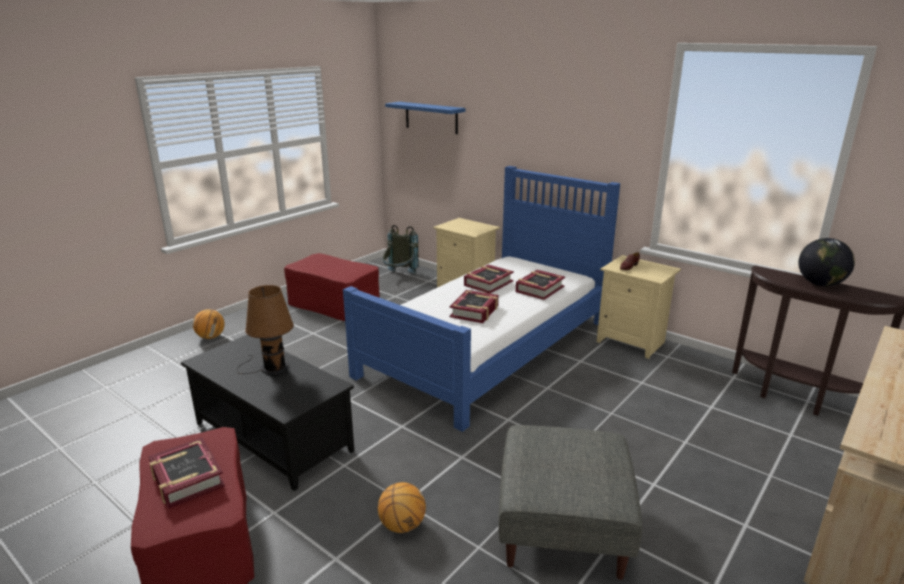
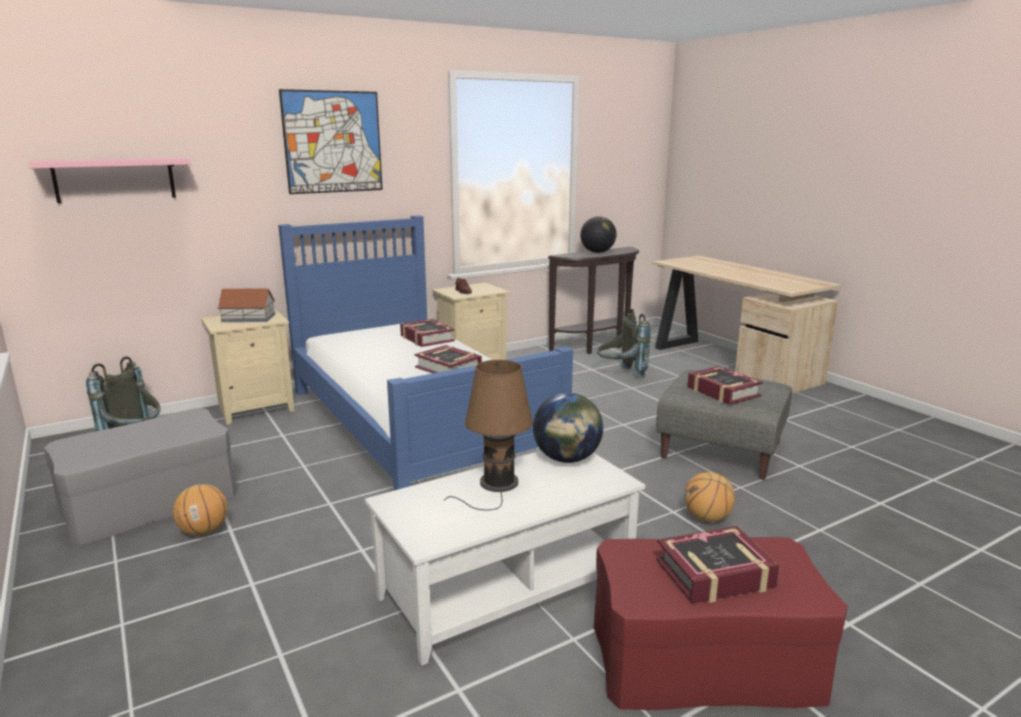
camera: 70 degrees left, 5 degrees down
black coffee table [181,335,354,491] -> white coffee table [365,451,645,666]
basketball [193,309,225,339] -> basketball moved to [173,484,228,536]
red ottoman [284,253,380,321] -> grey ottoman [44,408,237,545]
blue shelf [385,102,466,134] -> pink shelf [28,158,191,203]
book [464,265,514,294] -> book moved to [687,366,763,405]
none -> toy house [217,288,275,322]
none -> picture [279,89,383,194]
none -> globe [533,393,603,463]
none -> grey backpack [597,309,651,378]

